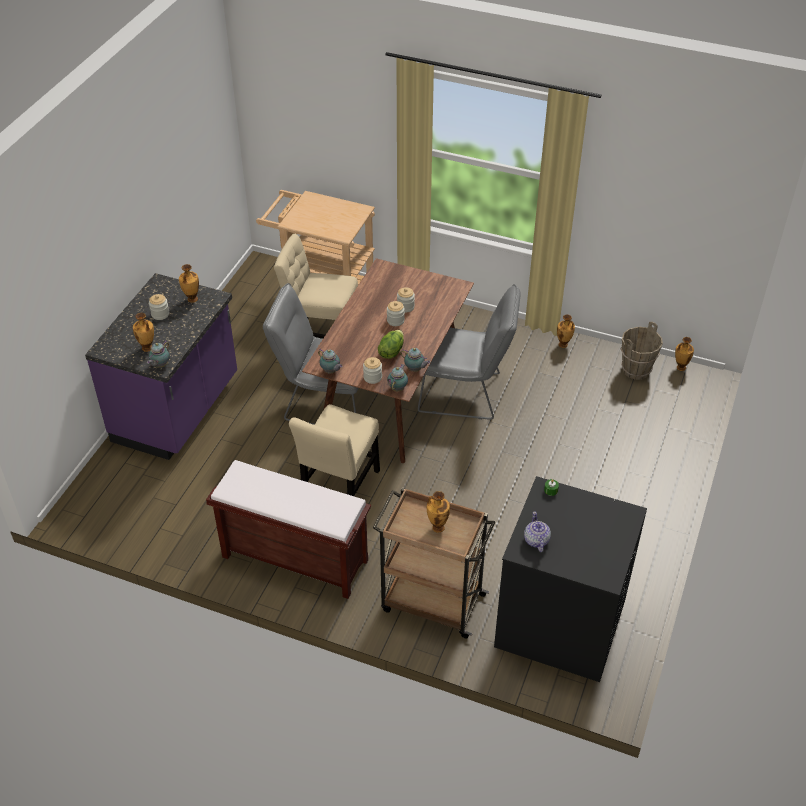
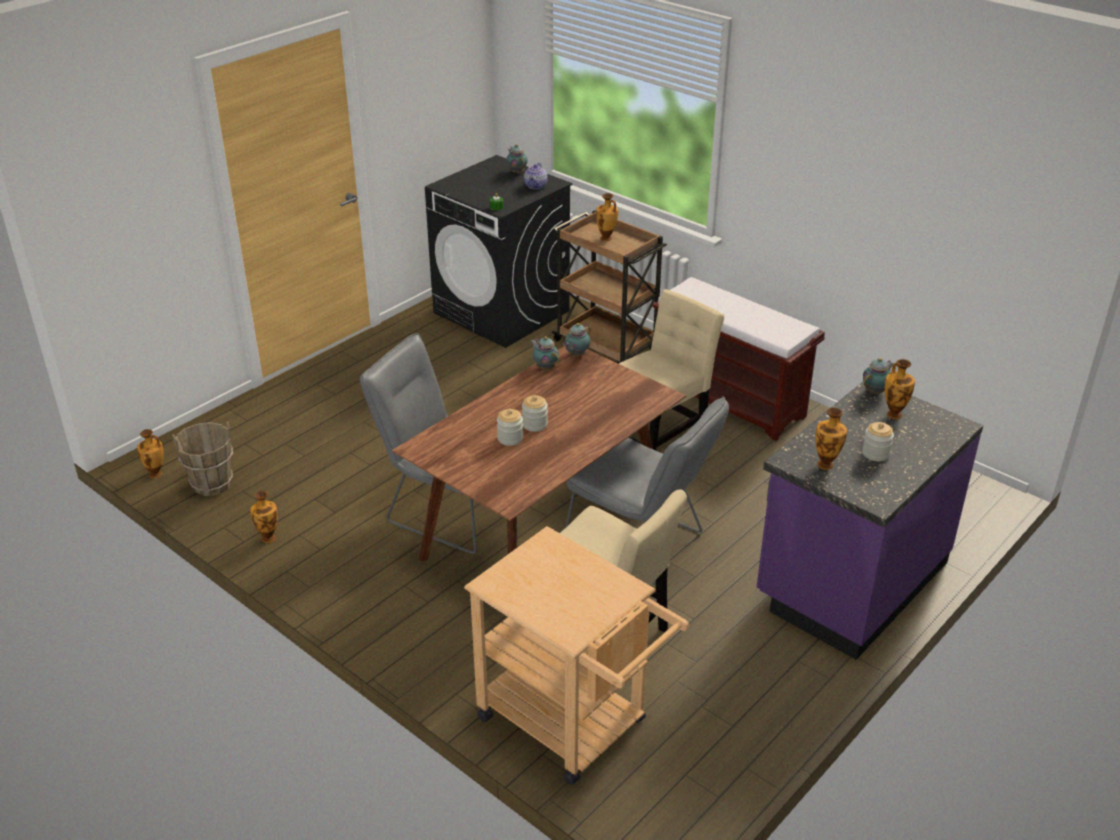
camera: 160 degrees left, 10 degrees down
teapot [318,349,343,374] -> teapot moved to [506,144,528,174]
jar [363,357,382,384] -> none
lettuce [378,330,404,359] -> none

